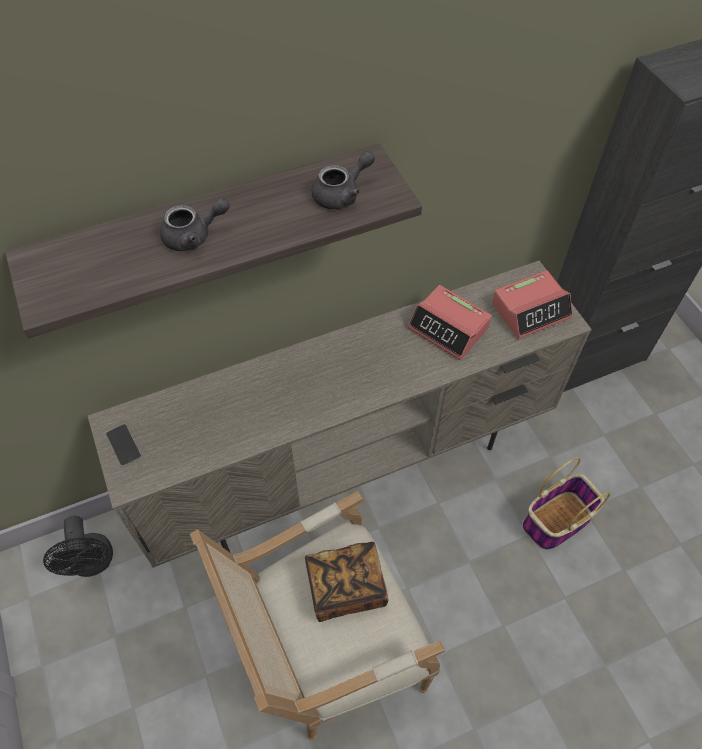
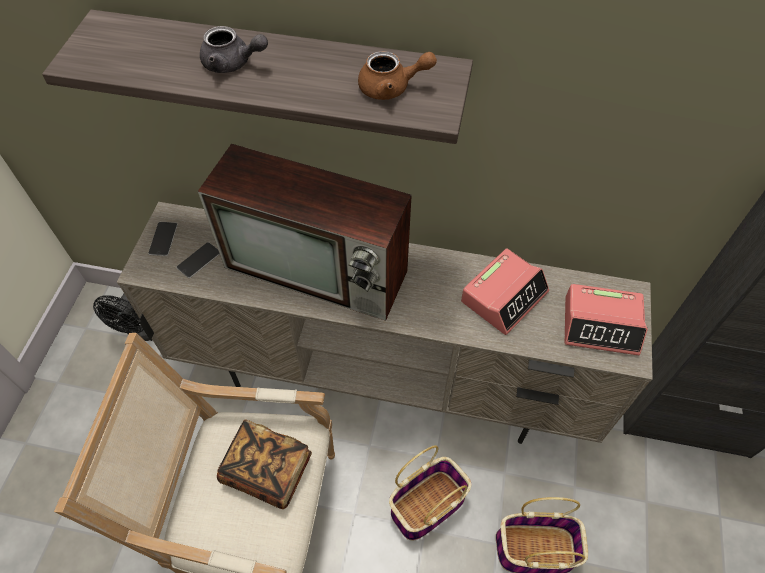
camera: 35 degrees right, 0 degrees up
grey teapot [312,151,375,209] -> brown teapot [358,51,437,100]
alarm clock [408,285,492,360] -> alarm clock turned 120 degrees counterclockwise [461,249,549,335]
none -> phone [176,242,220,278]
none -> television [198,144,412,321]
none -> basket [389,445,472,541]

